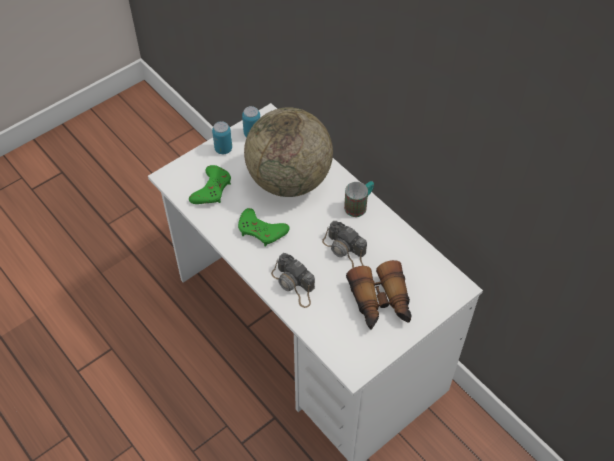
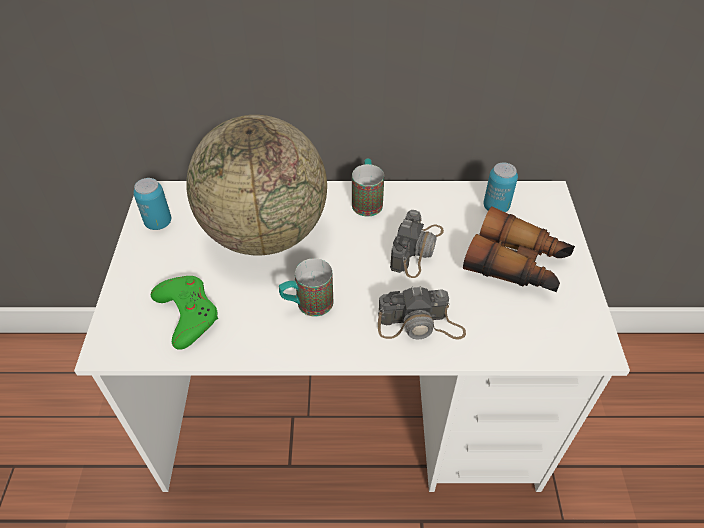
camera: 50 degrees left, 5 degrees down
can [212,121,232,154] -> can moved to [484,163,518,212]
green game controller [238,208,290,246] -> mug [279,258,333,317]
camera [322,221,367,268] -> camera turned 60 degrees counterclockwise [390,210,444,278]

